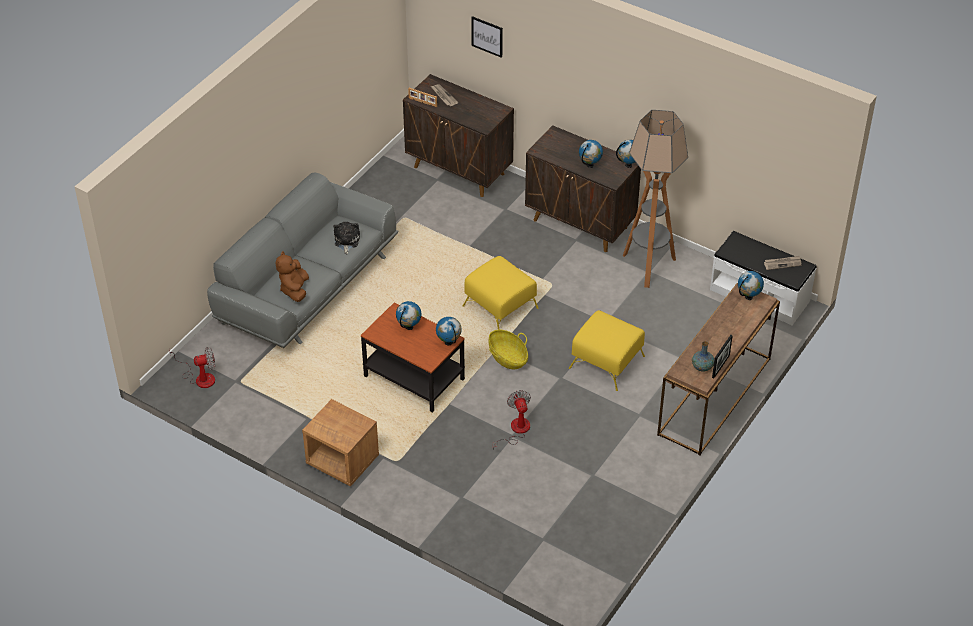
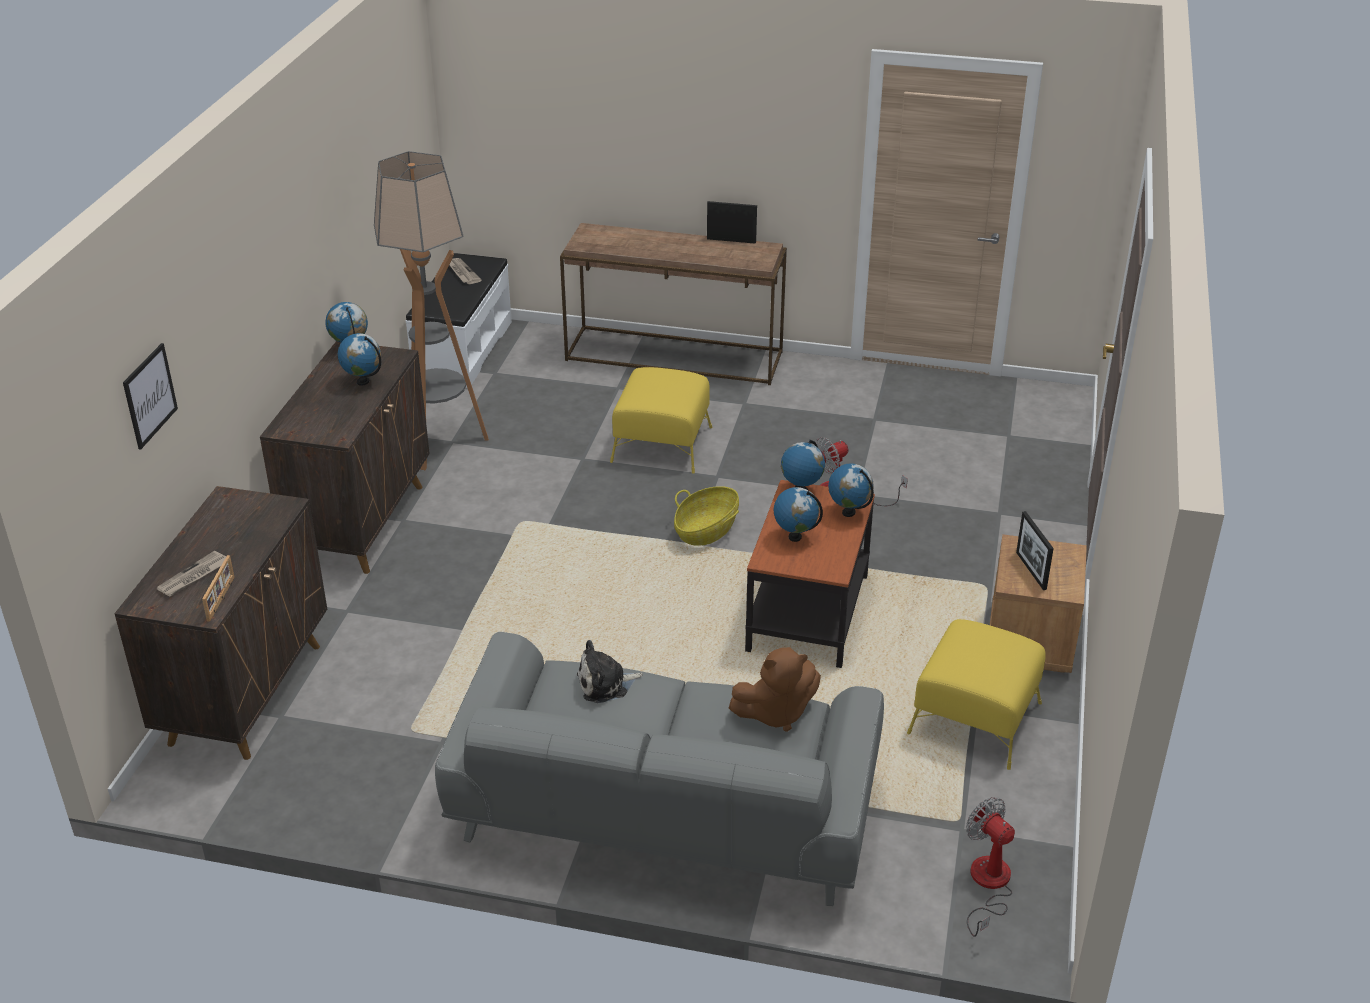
camera: 110 degrees left, 10 degrees down
yellow ottoman [463,256,539,330] -> yellow ottoman moved to [907,619,1046,770]
vase [692,341,714,371] -> none
globe [738,271,764,300] -> globe moved to [828,463,874,517]
none -> picture frame [1016,511,1054,590]

